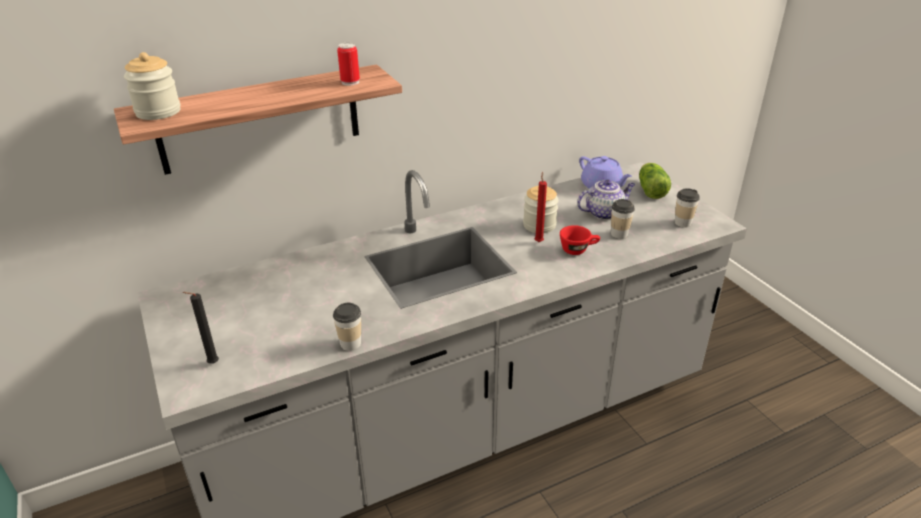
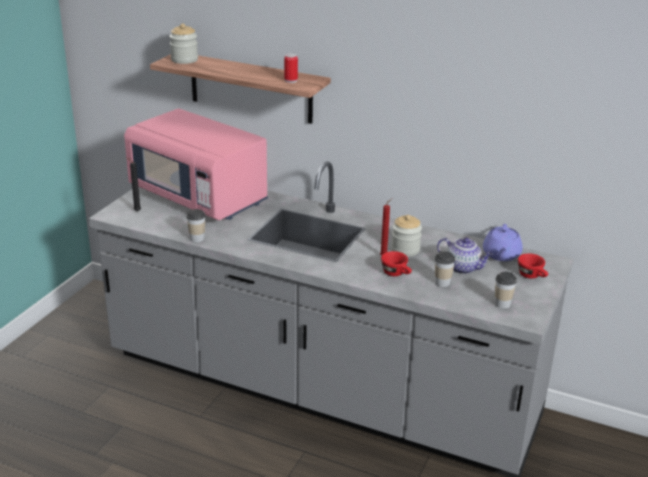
camera: 50 degrees right, 5 degrees down
lettuce [639,163,671,199] -> red cup [518,254,548,279]
none -> pink microwave [124,108,268,220]

